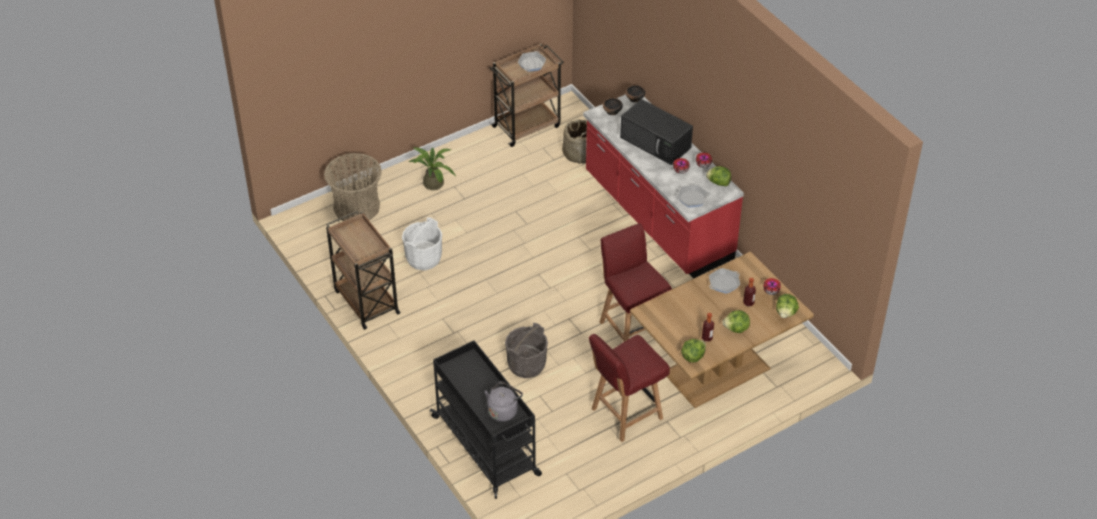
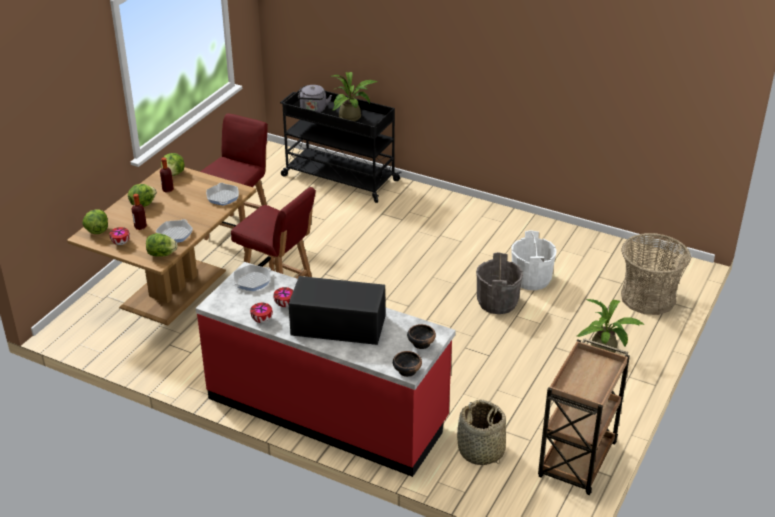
camera: 150 degrees right, 10 degrees down
brown cart [326,211,401,330] -> none
grey bucket [505,323,548,378] -> grey bucket moved to [476,252,523,314]
frying pan [518,51,546,72] -> frying pan moved to [206,183,239,206]
lettuce [706,166,731,186] -> lettuce moved to [146,233,177,257]
none -> potted plant [332,72,377,121]

